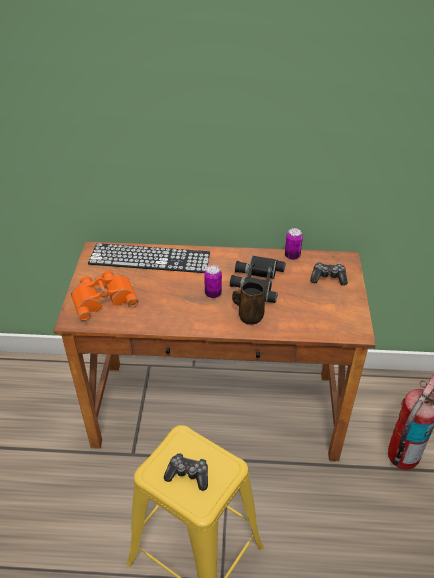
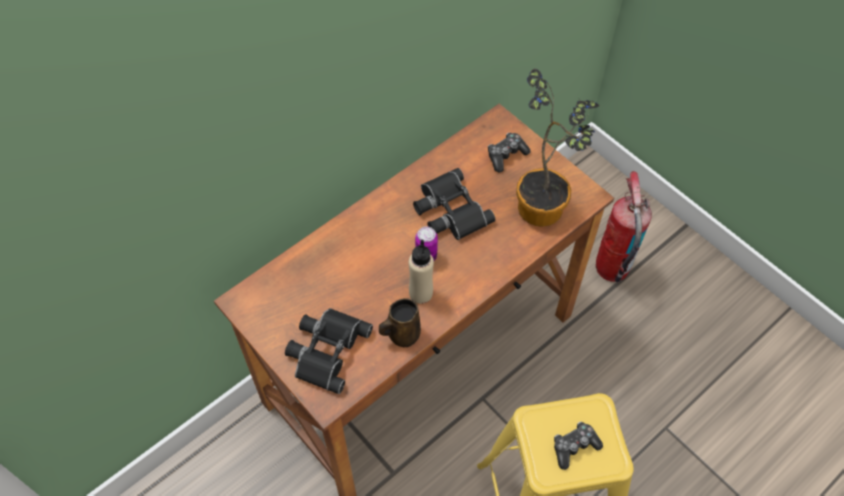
camera: 45 degrees left, 15 degrees up
orange binoculars [71,271,138,321] -> black binoculars [285,308,373,394]
keyboard [88,243,210,273] -> none
brown mug [232,282,265,325] -> brown mug moved to [379,298,421,347]
can [285,228,303,260] -> none
none -> beige bottle [409,240,434,304]
none -> potted plant [516,69,599,227]

